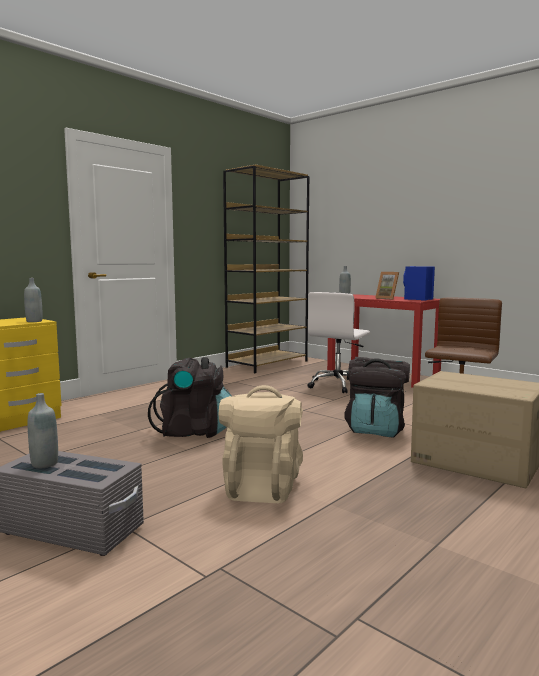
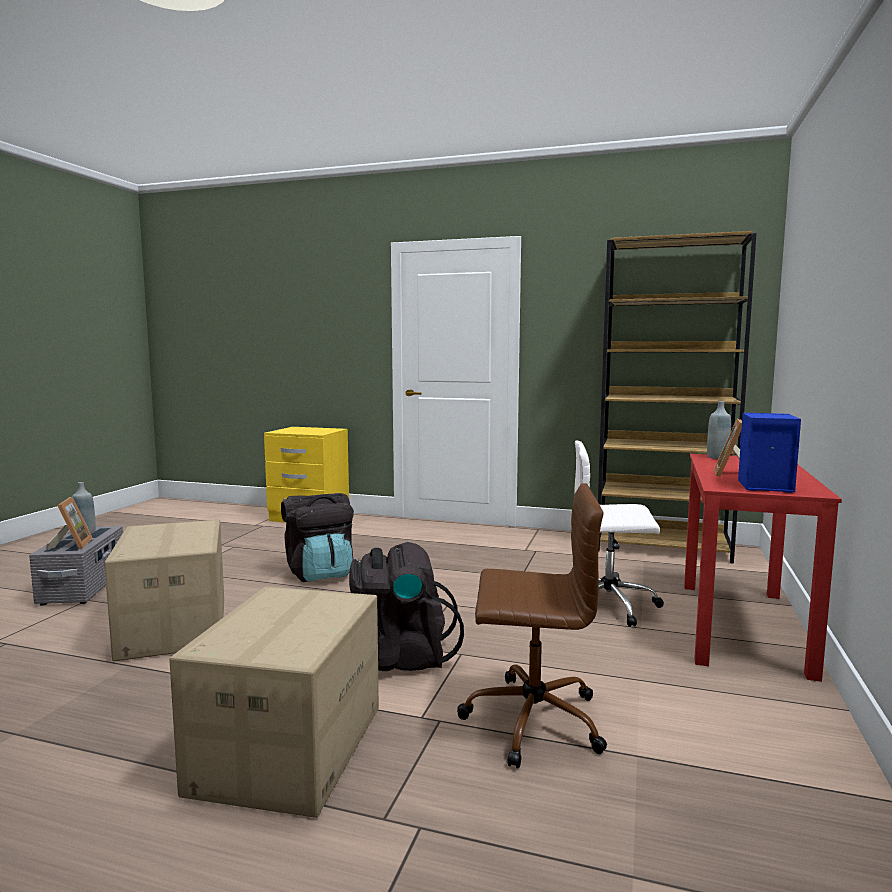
camera: 65 degrees right, 0 degrees up
grey bottle [24,278,43,322] -> none
beige backpack [219,385,303,503] -> cardboard box [104,520,224,661]
none -> picture frame [46,497,93,550]

